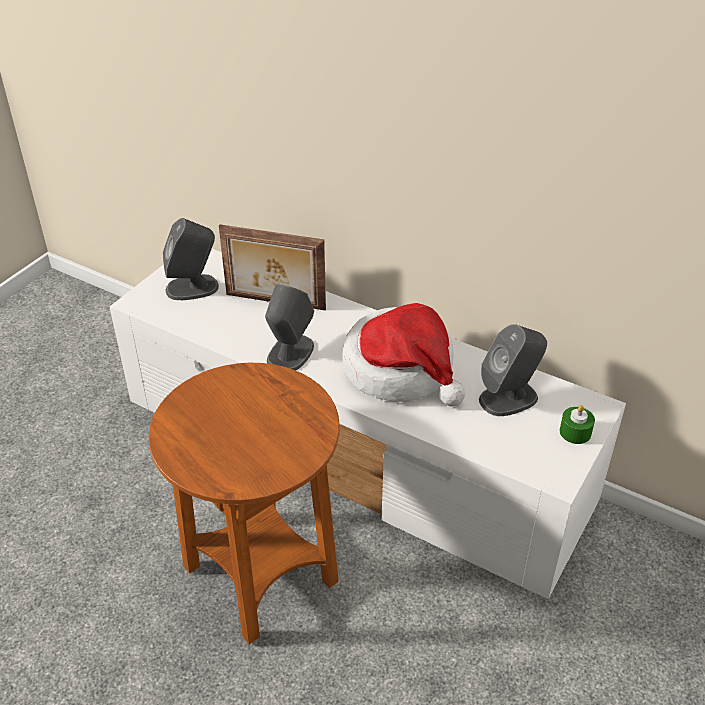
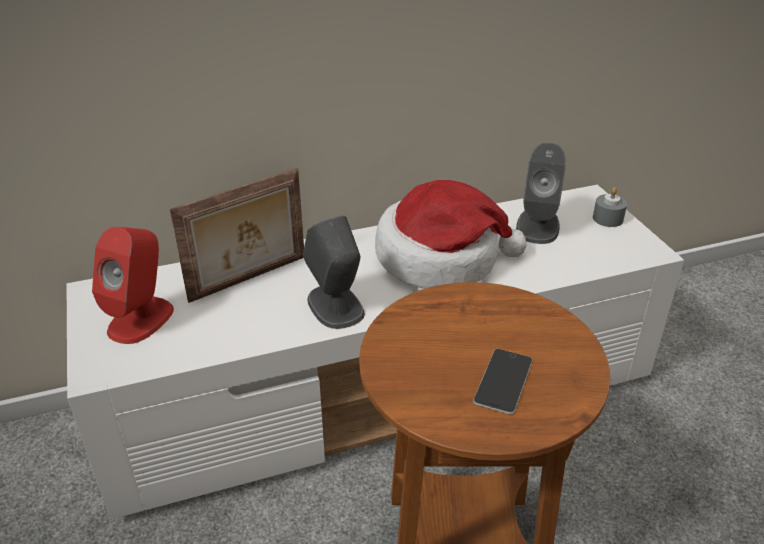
camera: 50 degrees left, 5 degrees down
grey speaker [163,218,219,300] -> red speaker [92,227,174,344]
green candle [559,405,595,444] -> grey candle [593,187,627,227]
none -> phone [473,349,533,414]

